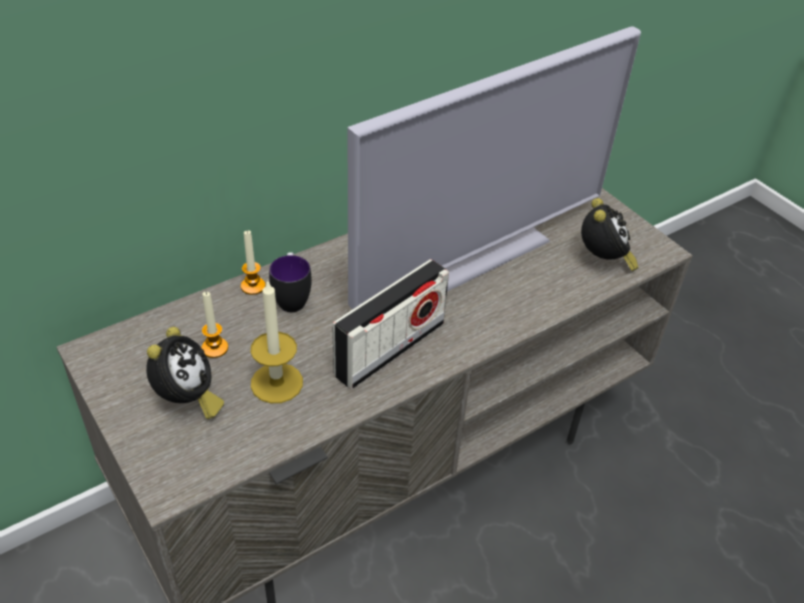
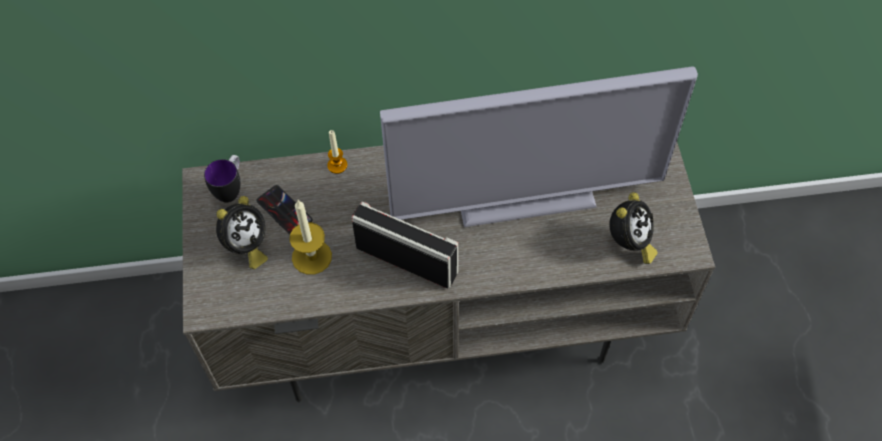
camera: 30 degrees right, 15 degrees up
candle [201,292,228,358] -> phone [256,185,313,234]
mug [269,253,312,312] -> mug moved to [204,155,241,203]
radio [333,259,449,389] -> radio turned 135 degrees counterclockwise [352,202,458,289]

